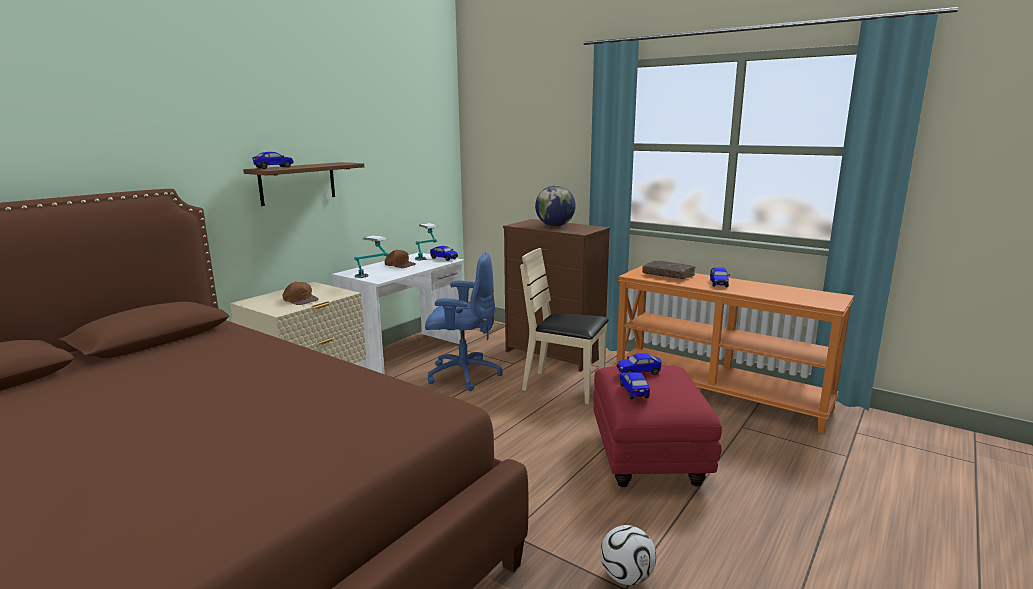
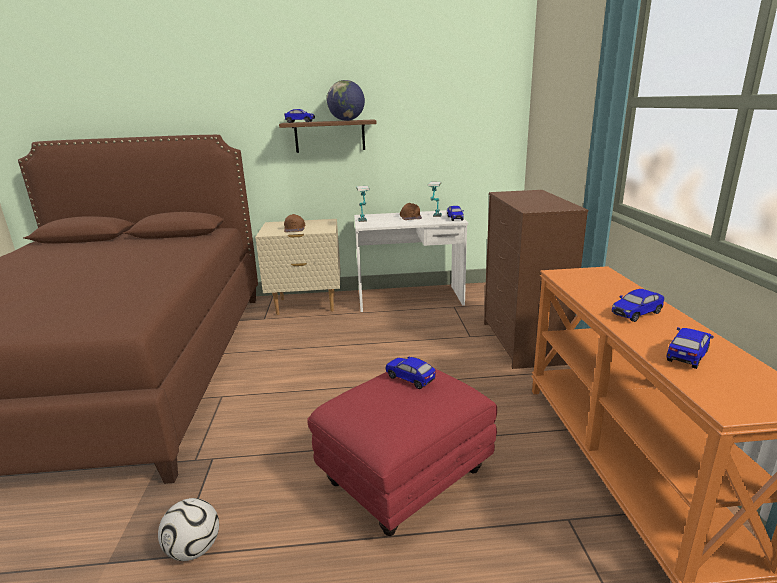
camera: 50 degrees right, 5 degrees up
blue office chair [425,252,503,391] -> none
beige chair [520,248,609,404] -> none
globe [535,185,576,226] -> globe moved to [327,80,365,121]
toy car [620,372,650,399] -> toy car moved to [666,328,714,369]
brown book [642,260,695,279] -> none

